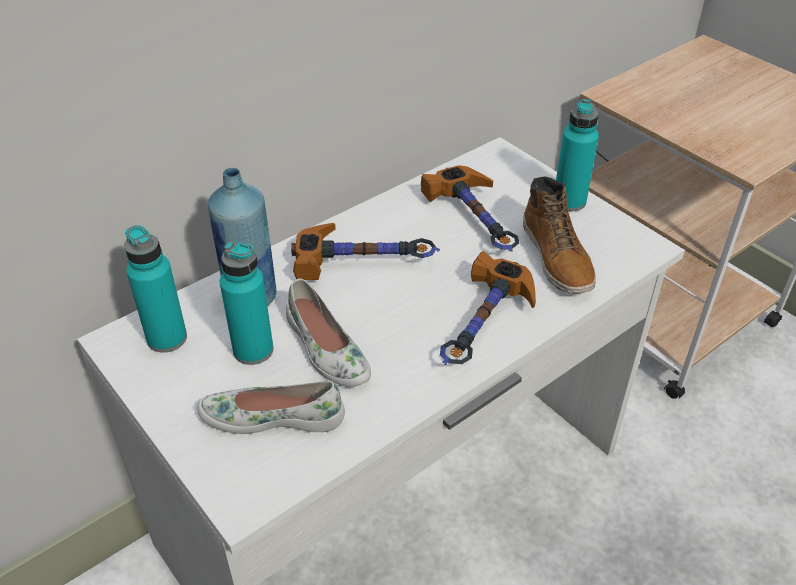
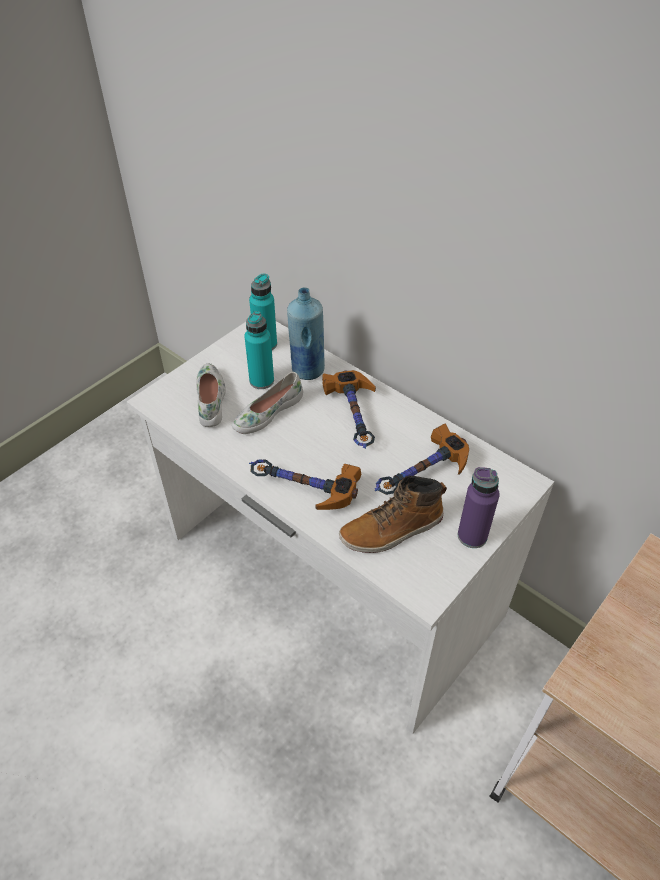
camera: 80 degrees right, 5 degrees up
turquoise bottle [556,99,599,211] -> purple bottle [458,467,500,548]

